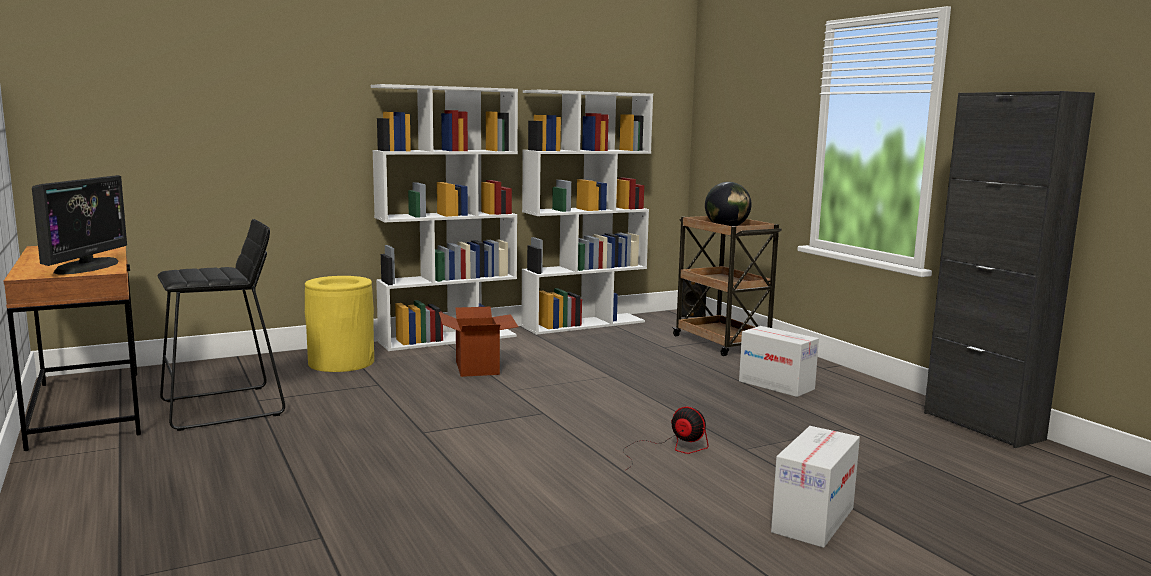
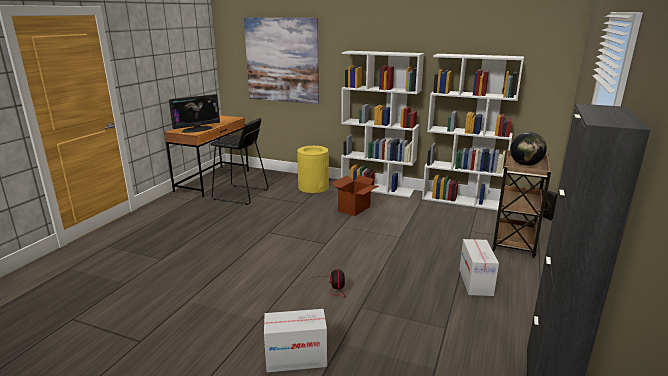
camera: 50 degrees right, 10 degrees up
none -> picture [244,17,319,104]

